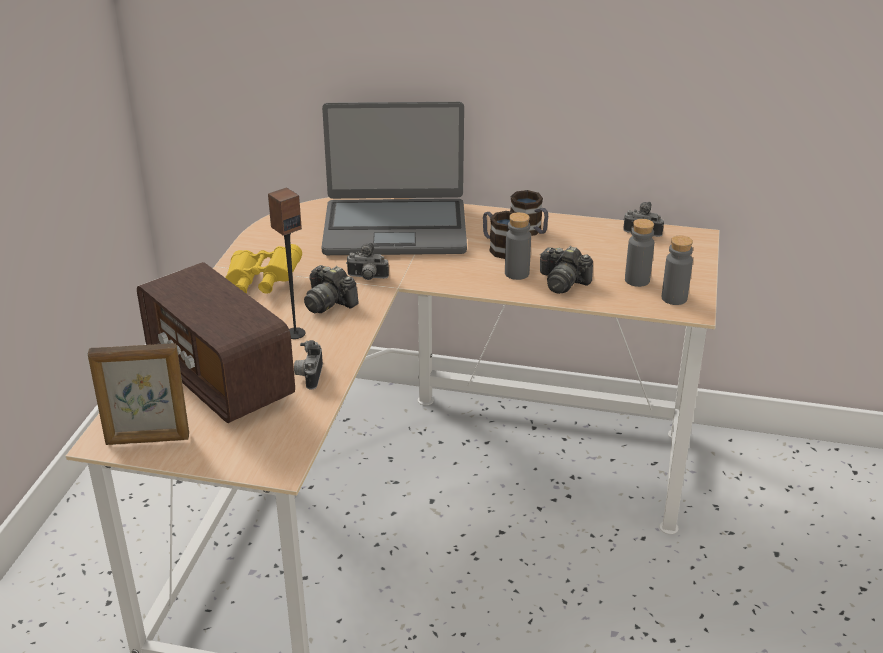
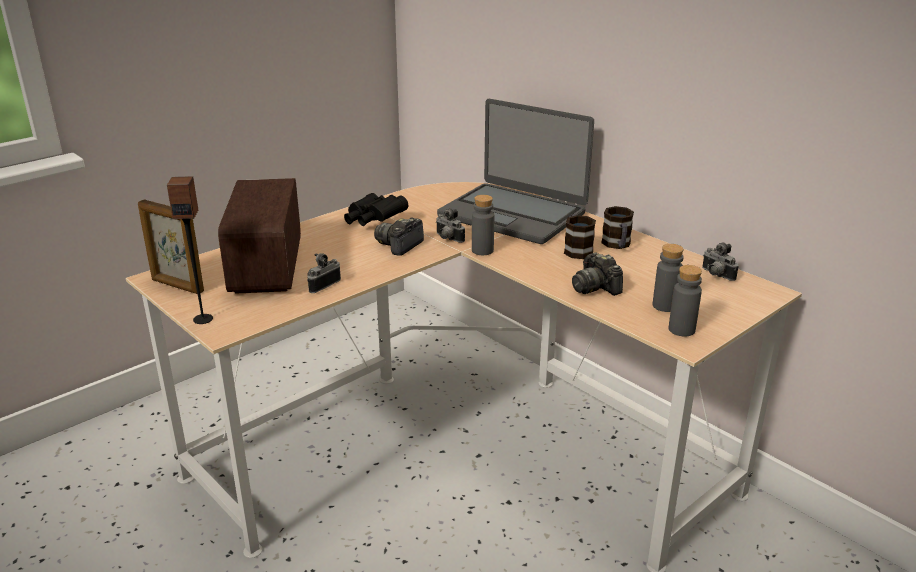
camera: 35 degrees right, 5 degrees down
yellow binoculars [225,244,302,294] -> black binoculars [344,193,408,226]
speaker [268,188,305,339] -> speaker moved to [167,176,213,324]
camera [304,265,359,313] -> camera turned 45 degrees clockwise [374,218,424,256]
grey bottle [505,212,531,280] -> grey bottle moved to [472,195,494,255]

